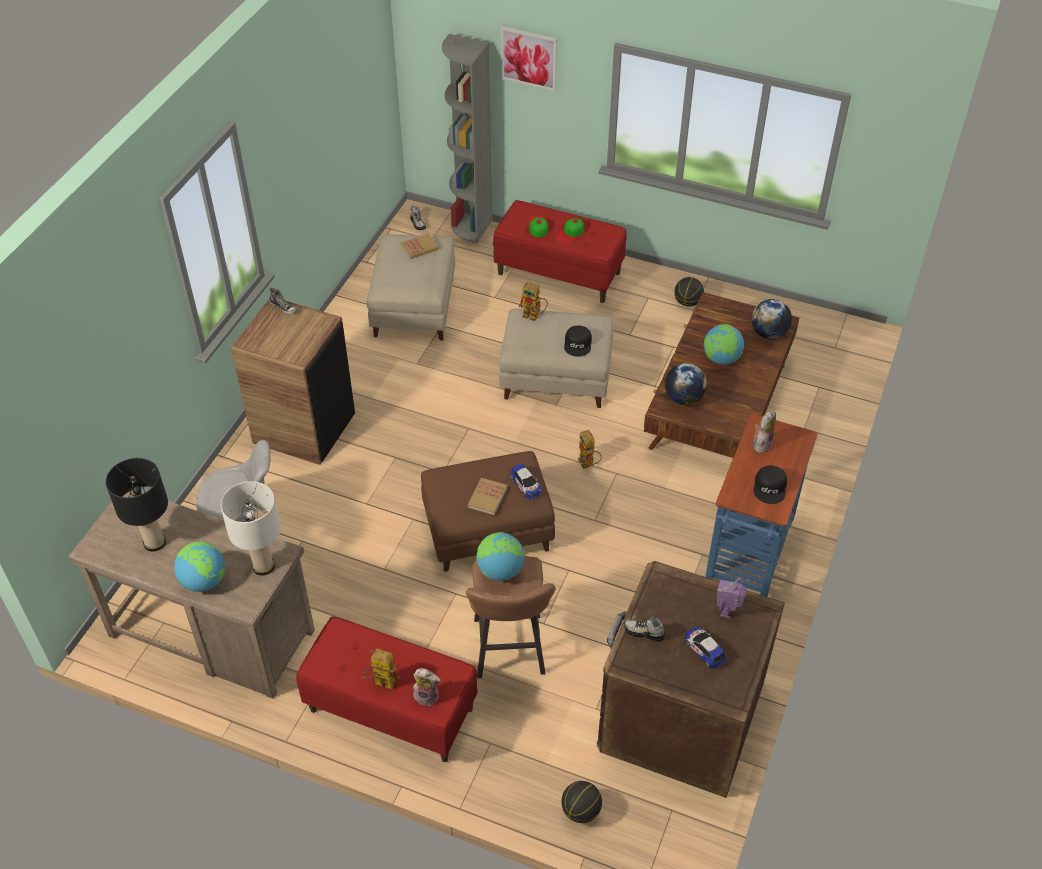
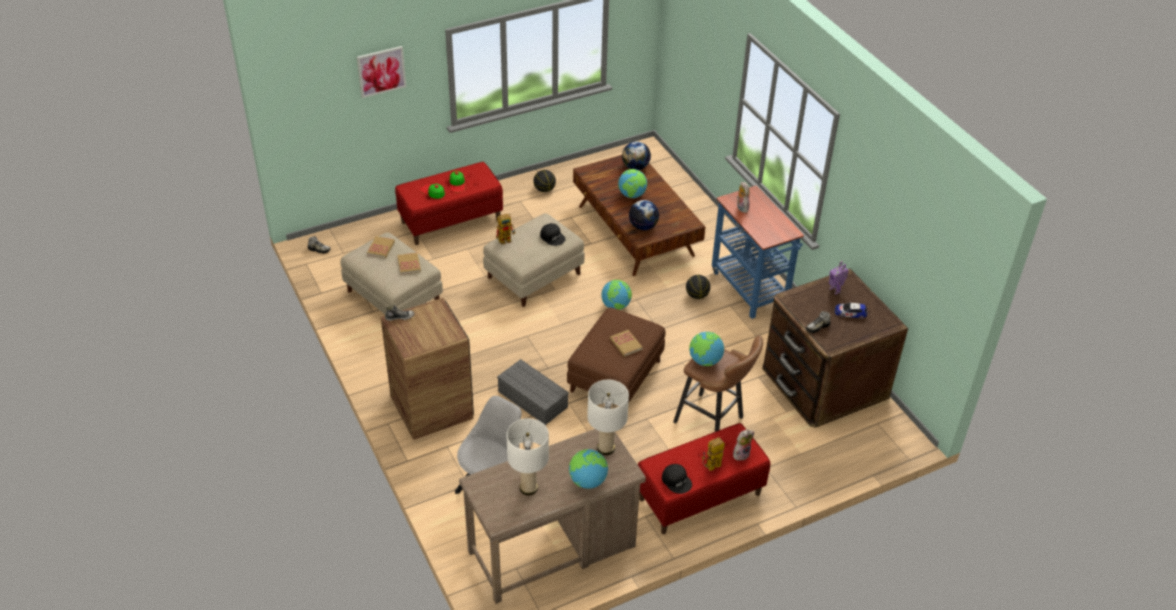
camera: 50 degrees left, 5 degrees down
black table lamp [106,458,168,552] -> white table lamp [507,418,549,495]
grey bookcase [442,34,493,243] -> none
toy car [510,463,542,499] -> none
basketball [561,781,602,823] -> basketball moved to [686,275,710,299]
toy robot [578,430,602,469] -> globe [601,280,632,310]
black cap [754,466,787,504] -> black cap moved to [662,464,692,494]
none -> book [397,253,421,275]
none -> grey storage box [497,359,569,425]

